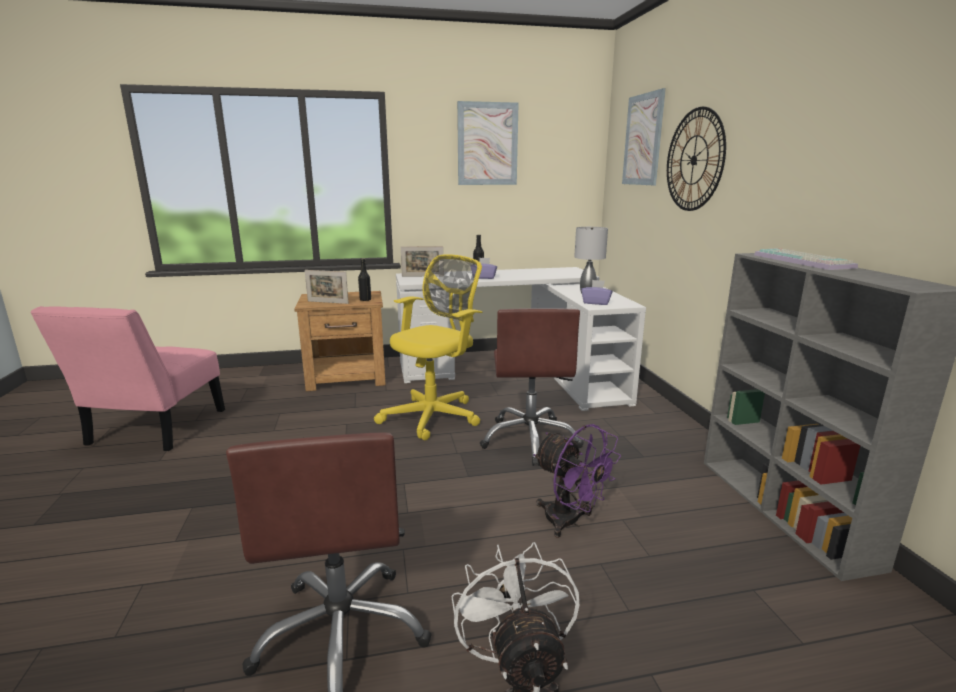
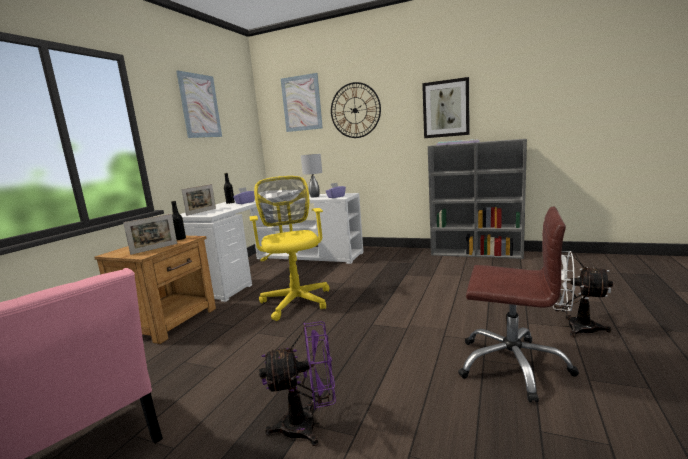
camera: 55 degrees left, 5 degrees down
brown office chair [480,308,584,466] -> none
purple fan [533,424,621,538] -> purple fan moved to [259,321,336,446]
none -> picture [422,77,470,138]

